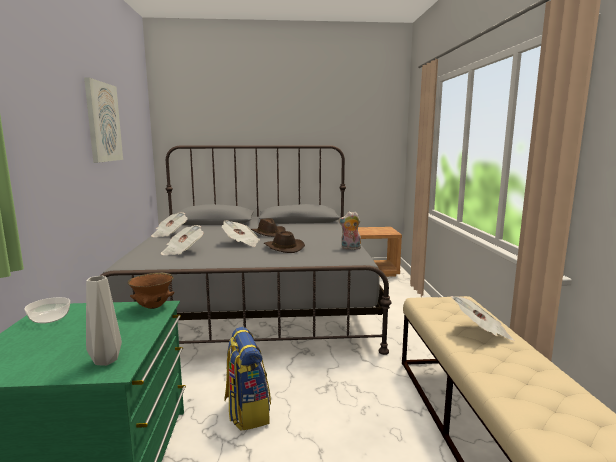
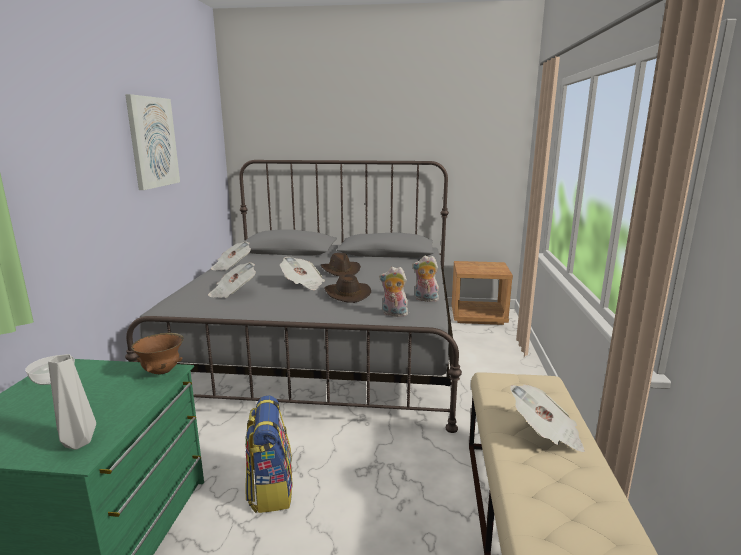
camera: 10 degrees right, 5 degrees up
none -> plush toy [379,267,410,317]

